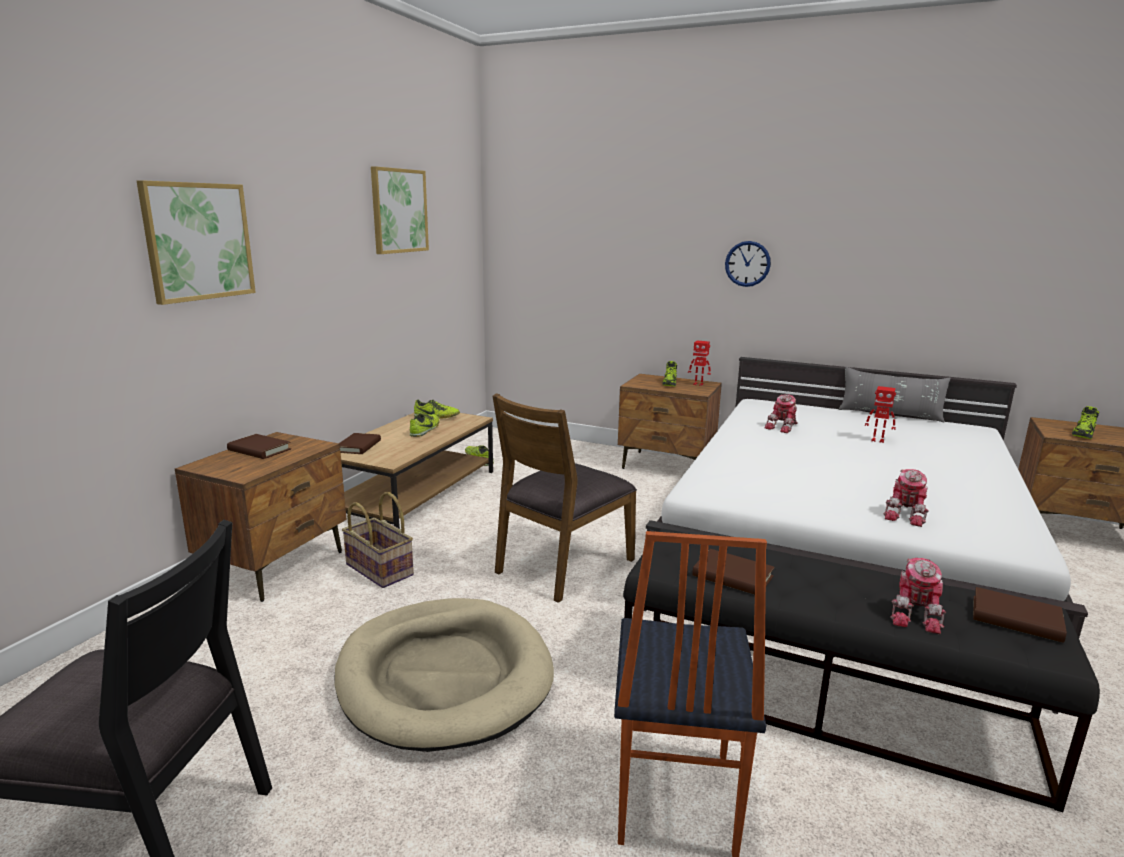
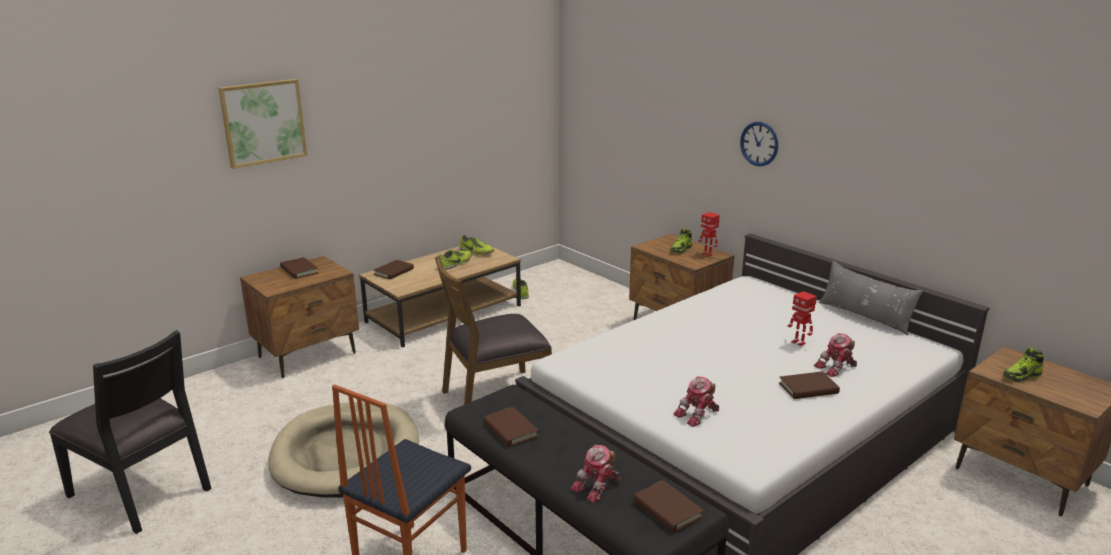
camera: 25 degrees right, 5 degrees up
basket [342,492,414,588] -> none
picture [371,166,429,254] -> none
toy robot [765,394,797,433] -> toy robot moved to [814,333,857,377]
none -> brown book [779,371,840,399]

